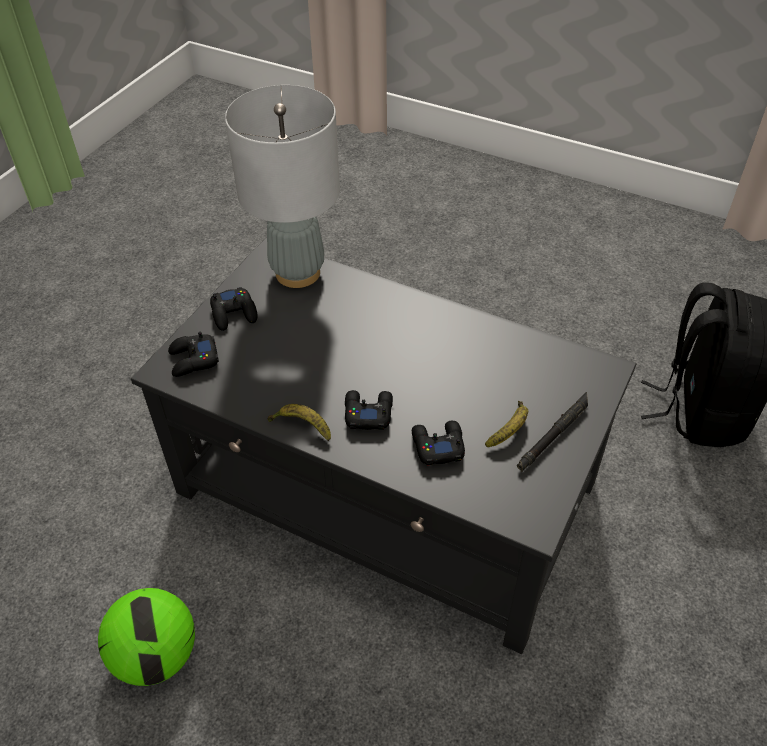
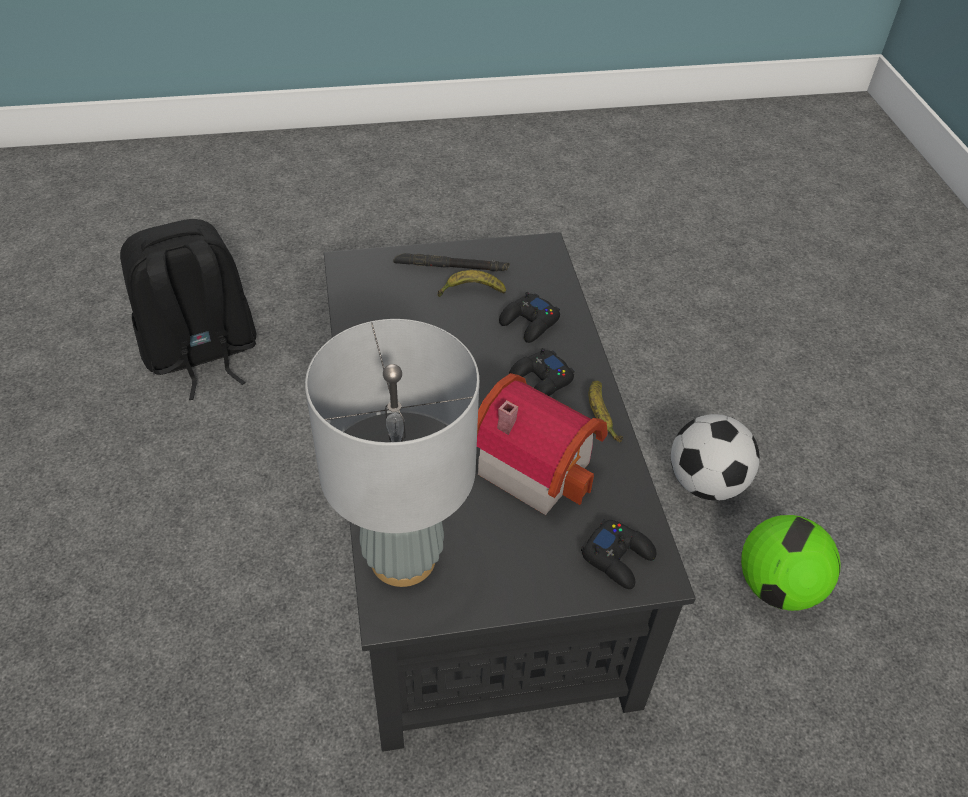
camera: 130 degrees left, 0 degrees up
black game controller [210,287,257,331] -> none
none -> toy house [477,373,608,515]
none -> football [671,414,760,501]

